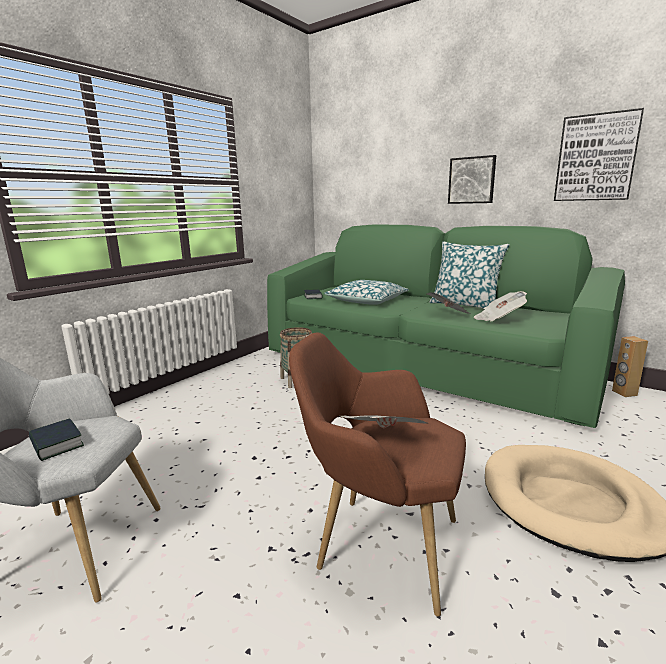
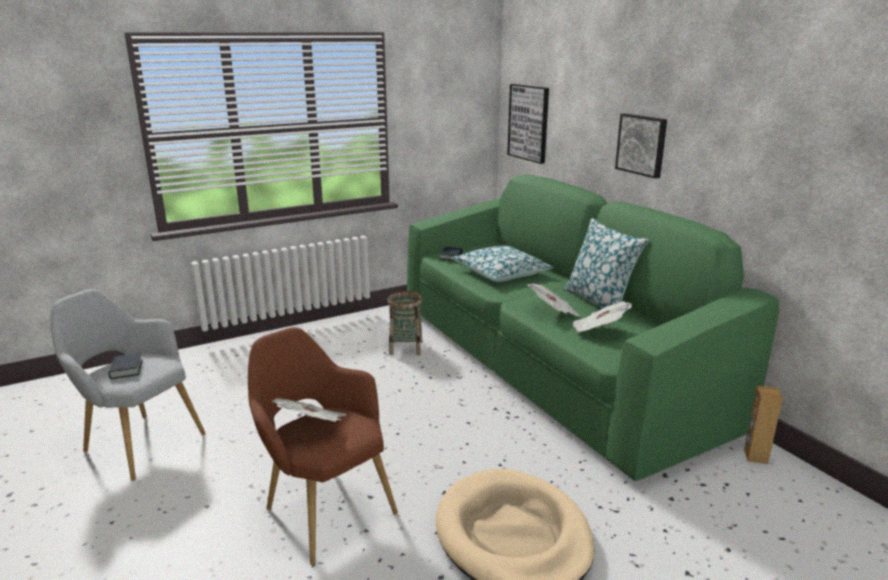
camera: 25 degrees right, 5 degrees up
picture [554,108,644,201] -> picture moved to [507,84,549,164]

